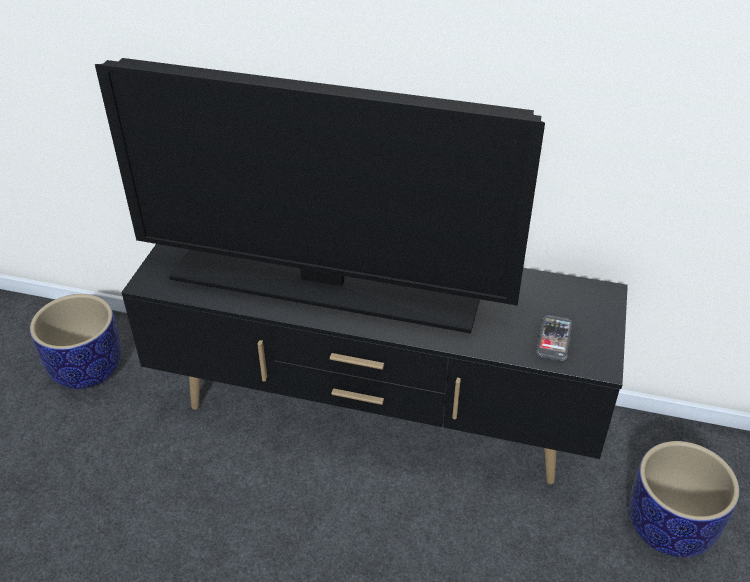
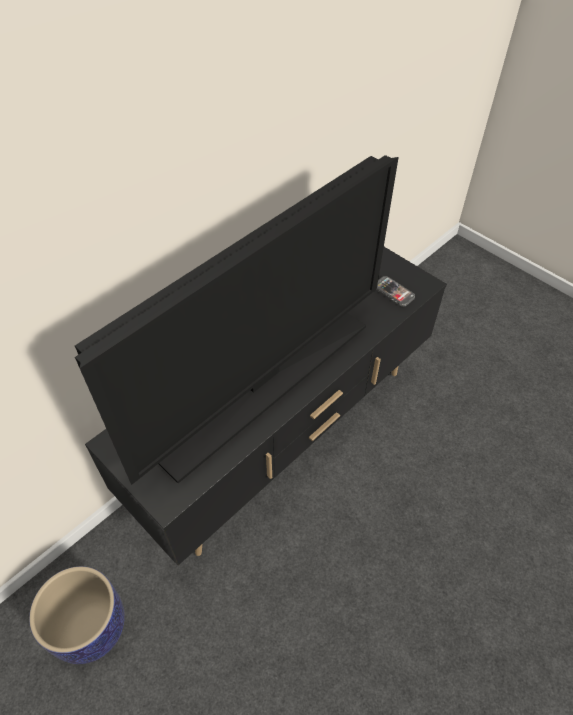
camera: 60 degrees left, 10 degrees up
planter [629,441,740,557] -> none

